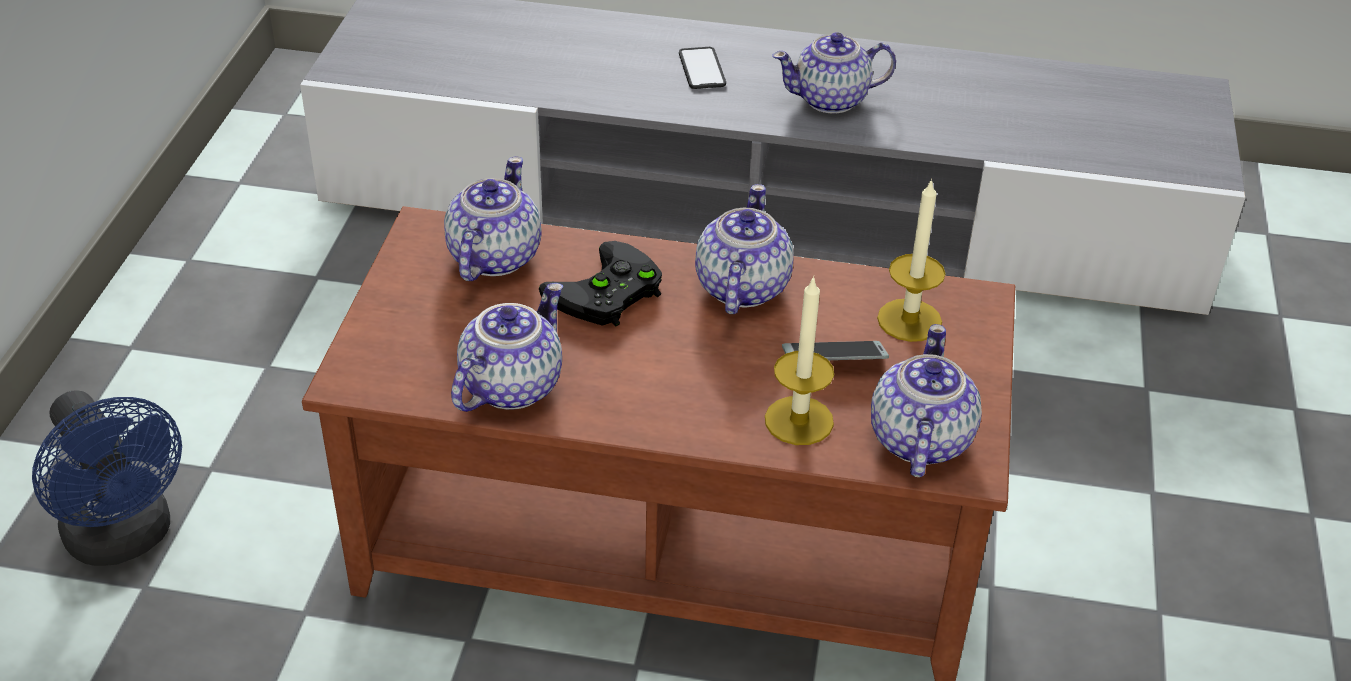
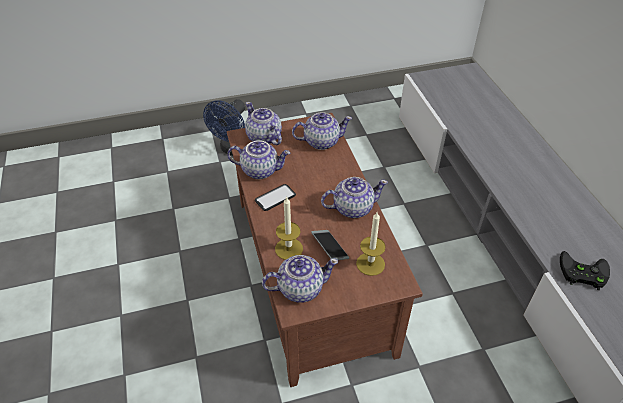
camera: 65 degrees right, 5 degrees up
black game controller [539,241,662,327] -> black game controller moved to [560,251,610,290]
phone [679,47,726,89] -> phone moved to [255,184,296,211]
teapot [772,32,896,114] -> teapot moved to [245,102,282,145]

